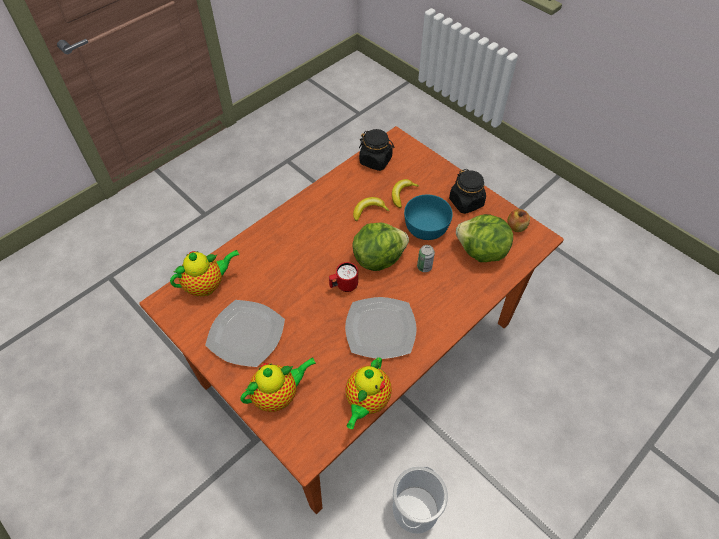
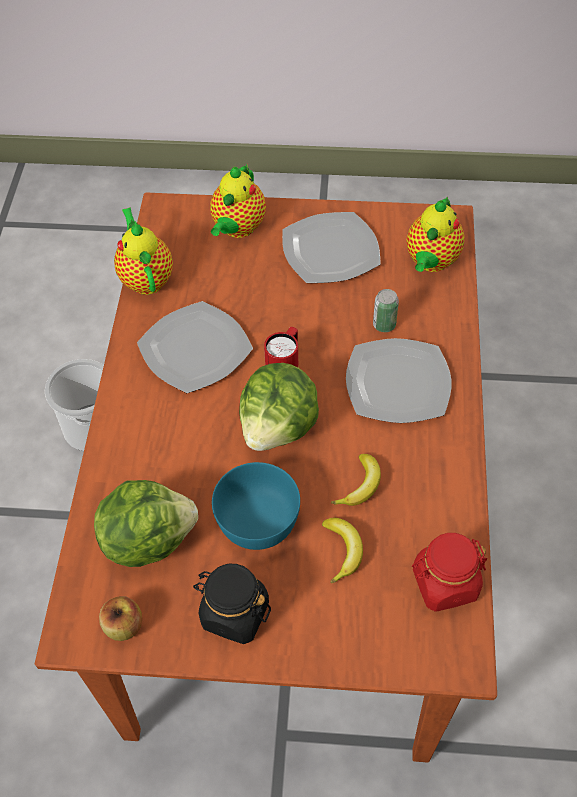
camera: 140 degrees right, 0 degrees up
black jar [359,129,394,171] -> red jar [412,533,487,612]
can [417,245,435,272] -> can moved to [373,289,399,332]
none -> plate [346,338,452,423]

